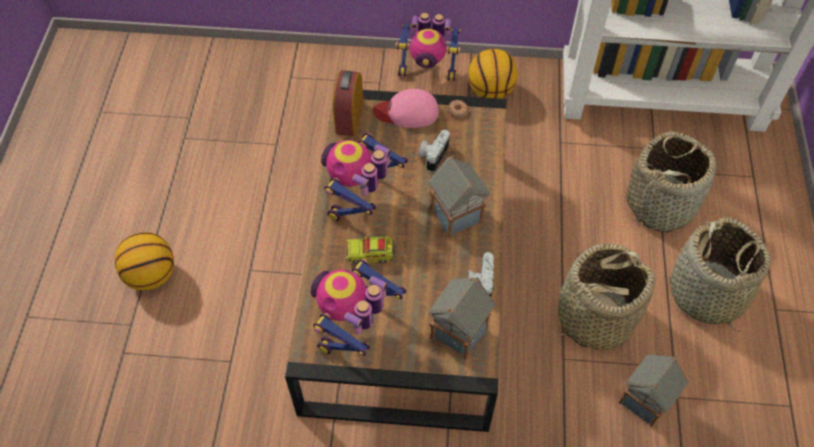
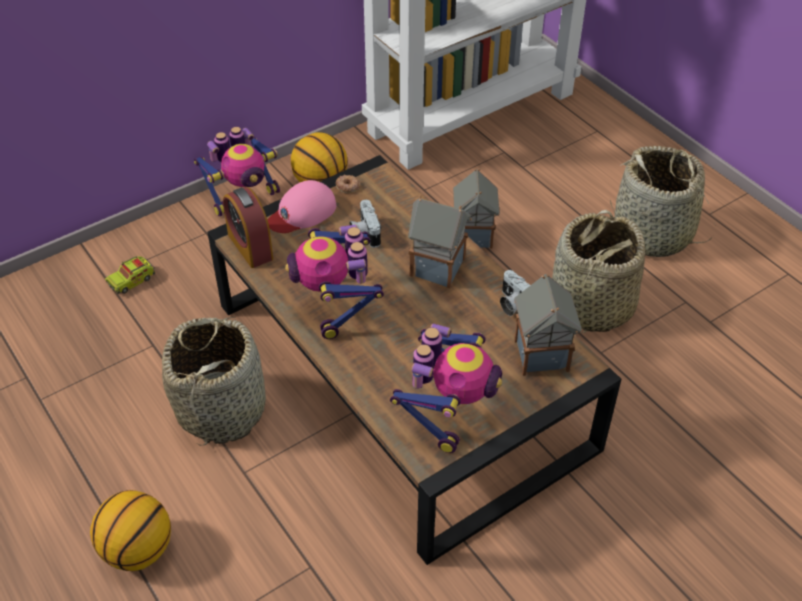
camera: 40 degrees left, 10 degrees down
toy robot [311,259,407,356] -> toy robot turned 150 degrees counterclockwise [390,323,502,453]
toy truck [346,236,395,264] -> toy truck moved to [105,256,155,294]
toy house [618,354,688,427] -> toy house moved to [453,168,500,249]
basket [627,131,716,232] -> basket moved to [162,317,266,446]

